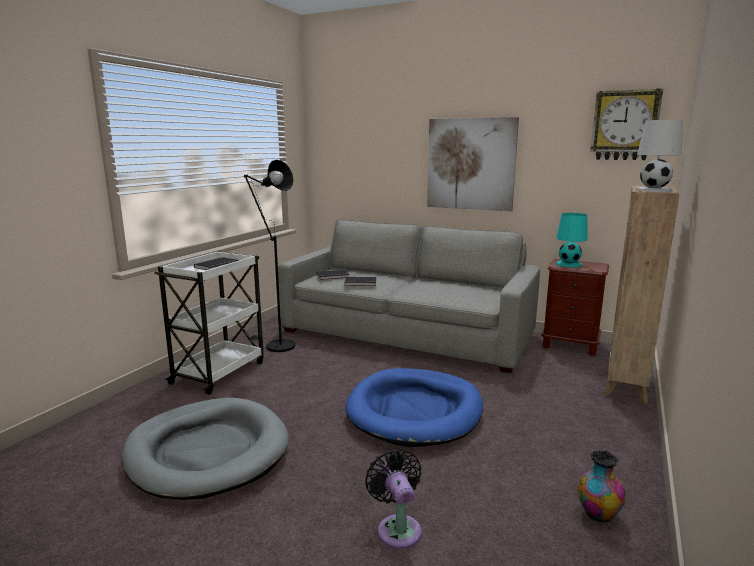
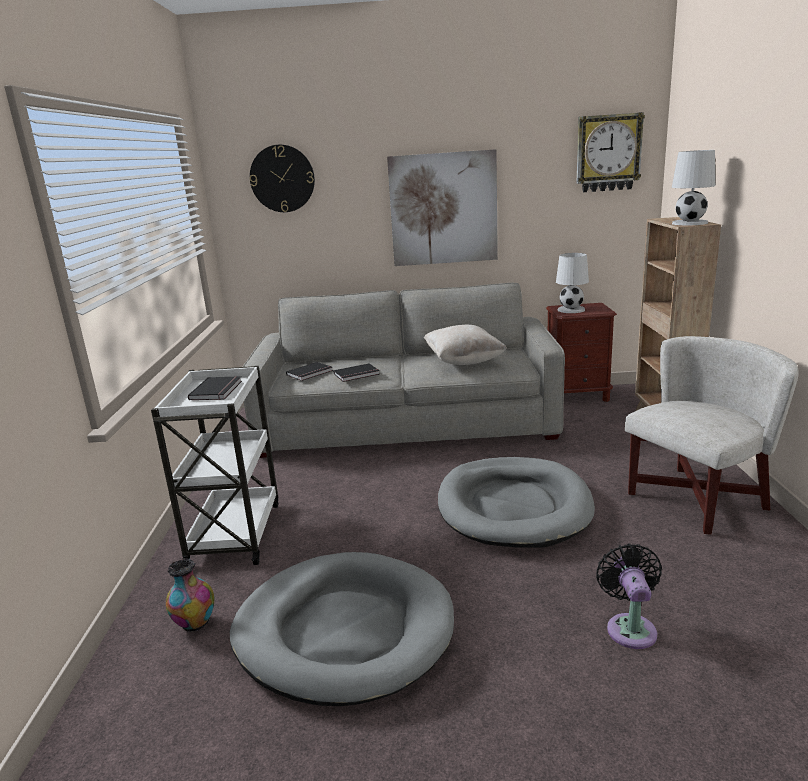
camera: 25 degrees left, 5 degrees up
black floor lamp [244,160,295,352] -> none
blue dog bed [346,368,483,447] -> grey dog bed [438,457,595,548]
black fan [365,449,421,549] -> black fan turned 45 degrees clockwise [596,543,662,649]
turquoise table lamp [556,213,588,267] -> white table lamp [556,253,589,313]
vase [578,451,626,523] -> vase moved to [166,558,214,632]
none -> wall clock [250,145,315,212]
none -> beige pillow [424,325,507,365]
none -> white armchair [625,336,799,535]

